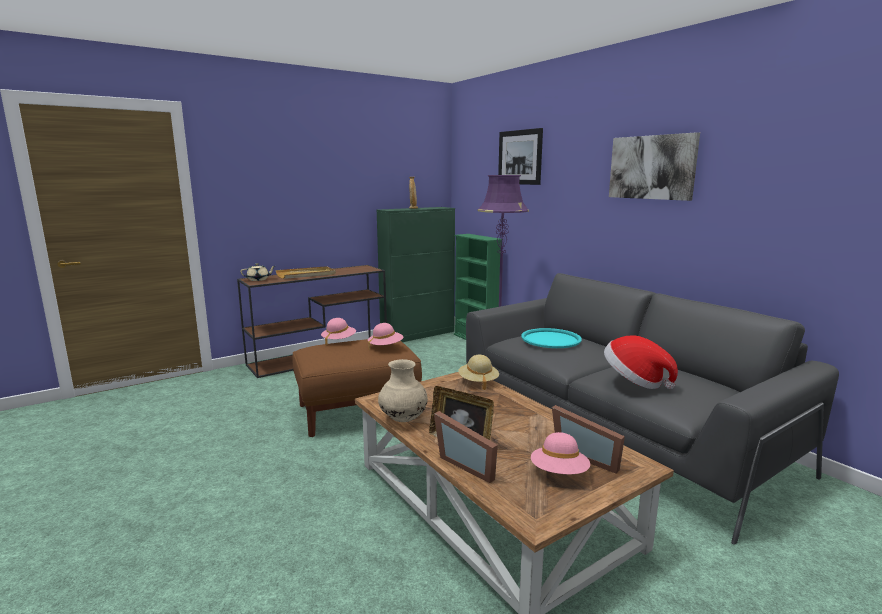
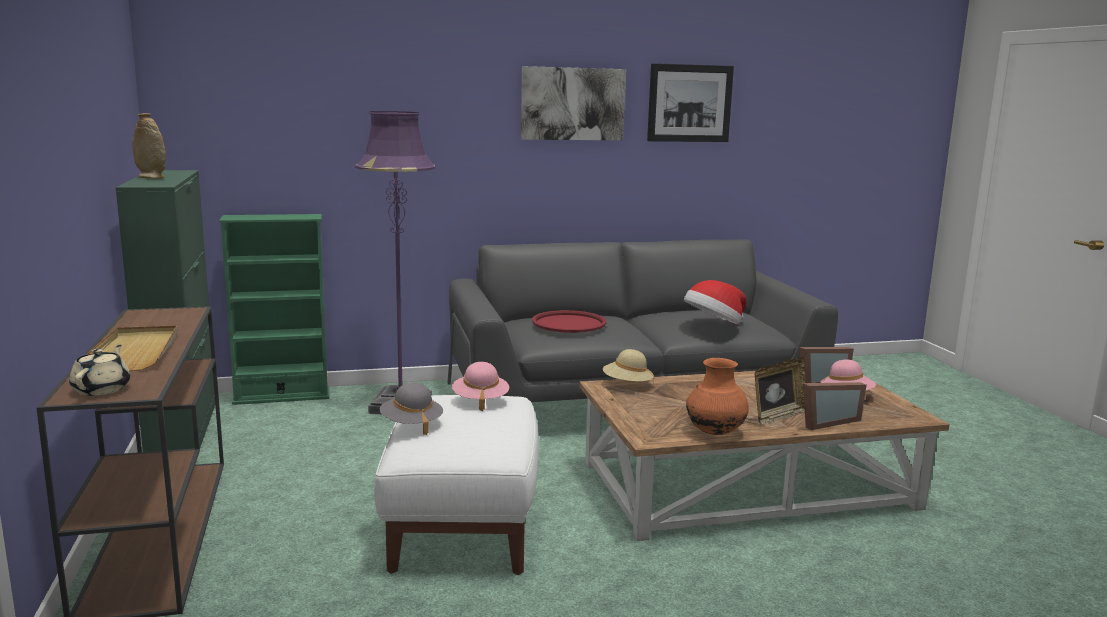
camera: 70 degrees left, 0 degrees up
brown ottoman [292,339,422,437] -> white ottoman [374,395,539,575]
pink hat [321,318,356,346] -> grey hat [380,382,443,435]
beige vase [378,359,428,422] -> orange vase [686,358,749,435]
picture [498,128,543,185] -> picture moved to [647,63,734,142]
turquoise tray [521,328,582,348] -> red tray [532,310,607,333]

